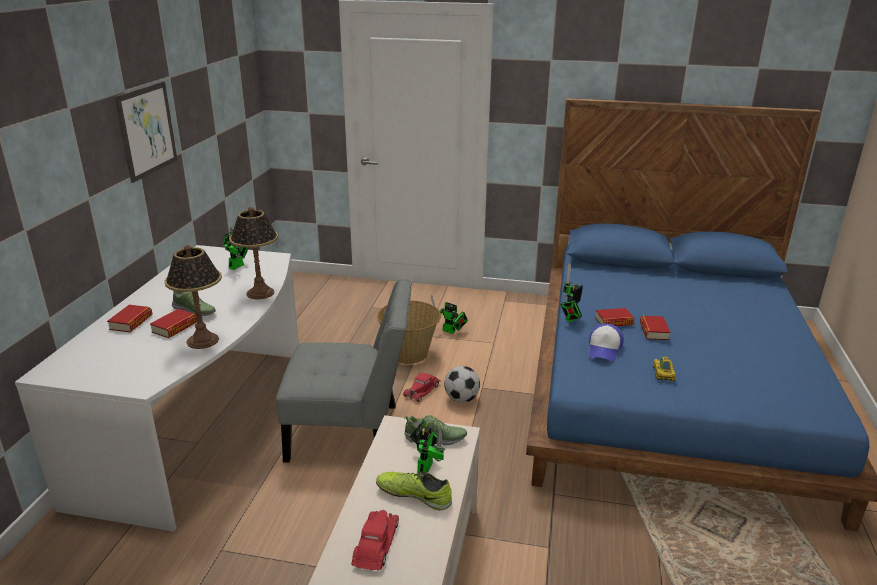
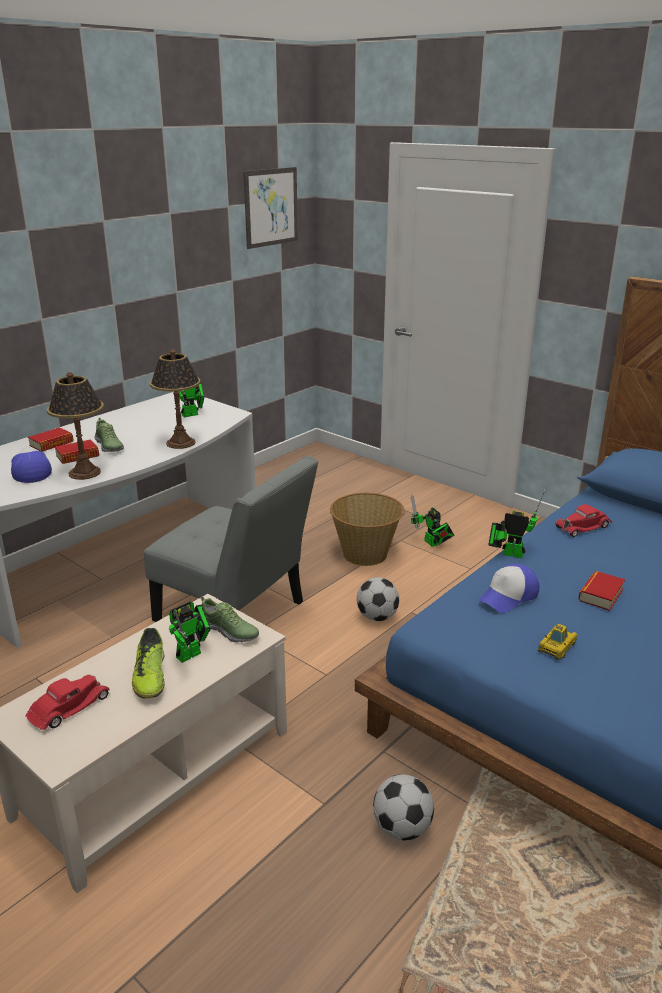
camera: 30 degrees right, 0 degrees up
picture [115,81,177,183] -> picture moved to [243,167,298,249]
shoe [376,471,452,510] -> shoe turned 150 degrees counterclockwise [132,628,165,699]
red toy car [403,373,441,402] -> red toy car moved to [555,504,612,537]
toy robot [560,263,583,322] -> toy robot turned 45 degrees clockwise [488,490,545,558]
book [595,308,634,326] -> none
none -> cap [11,447,52,483]
none -> football [373,774,434,840]

